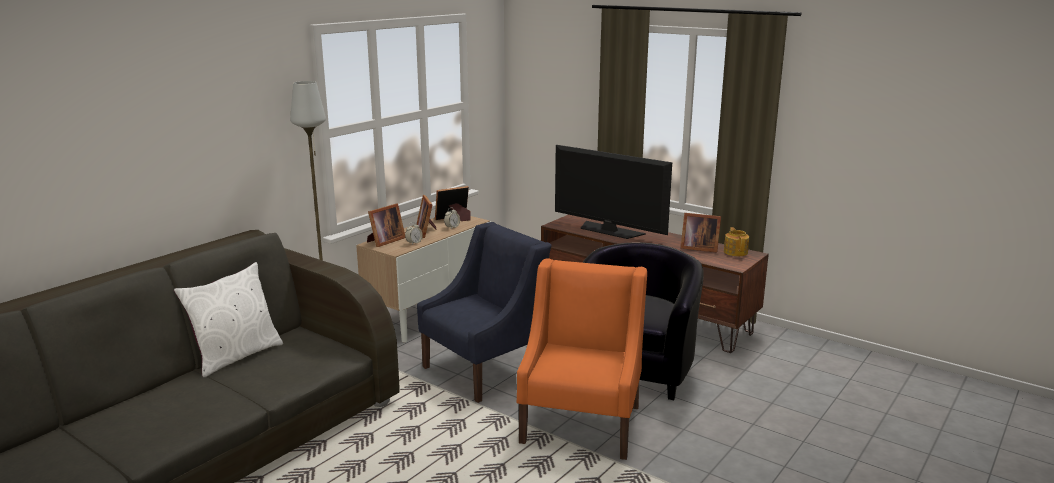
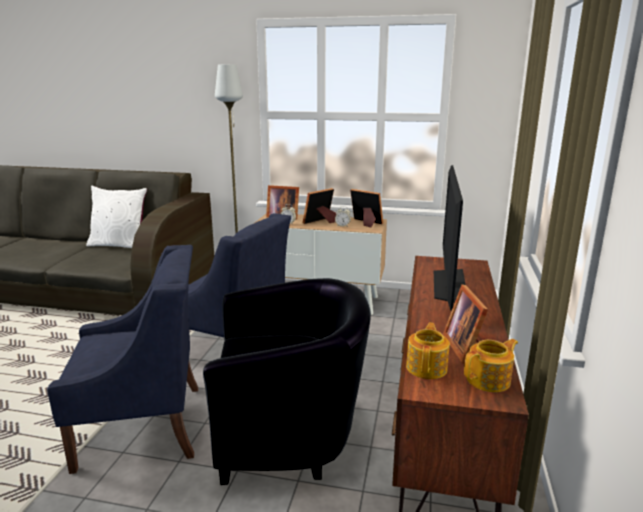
camera: 65 degrees right, 0 degrees up
orange armchair [516,258,647,460] -> blue armchair [47,245,198,474]
none -> teapot [406,323,450,379]

